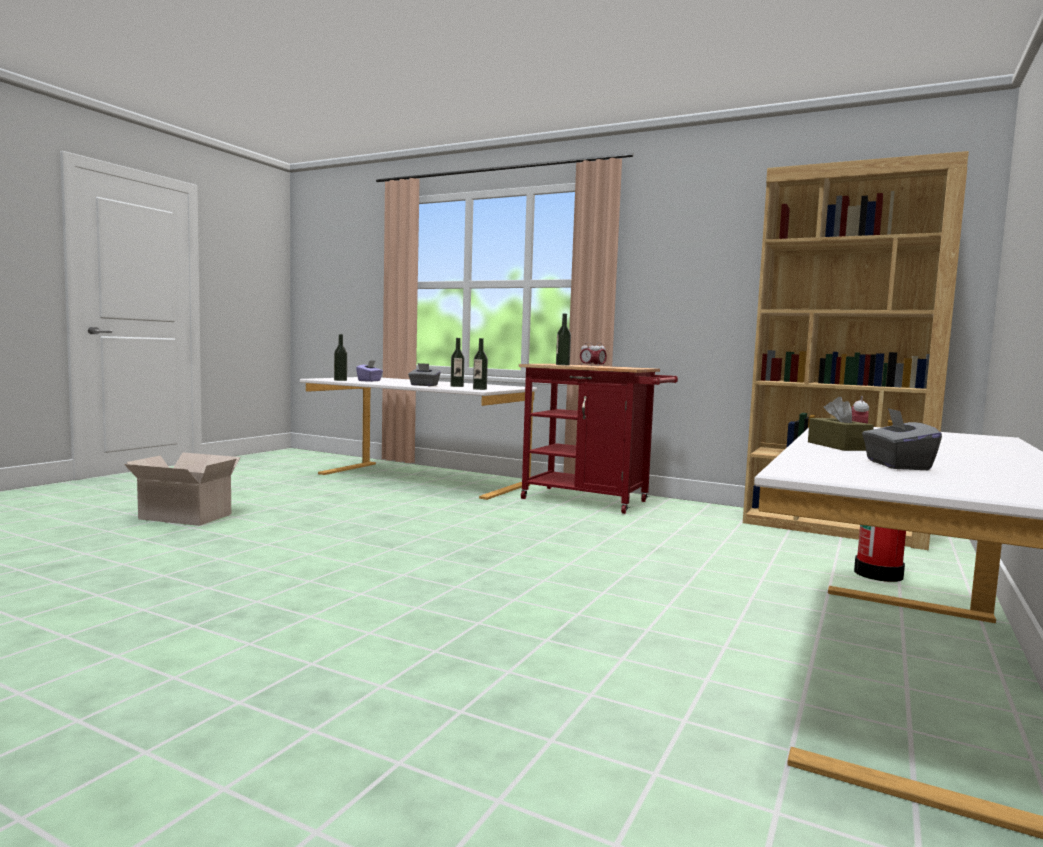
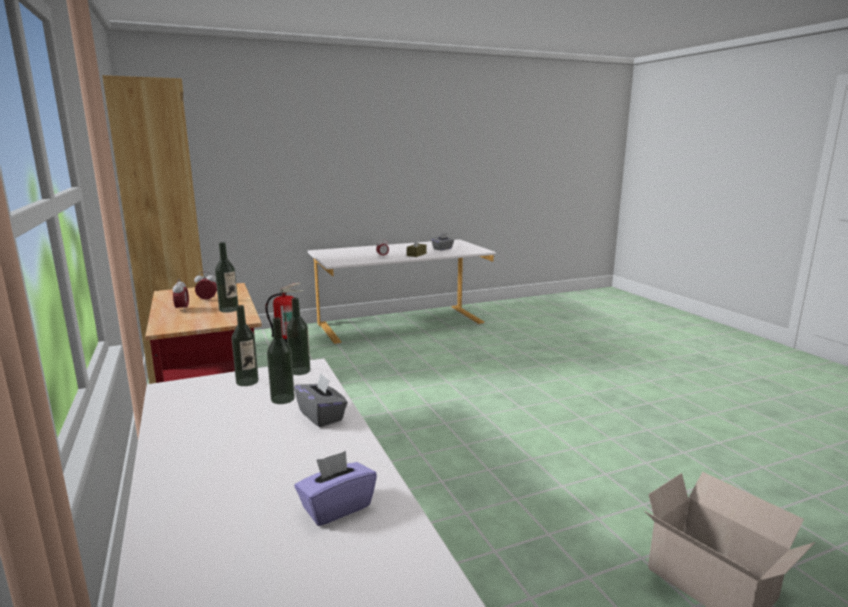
camera: 140 degrees left, 10 degrees up
bottle [334,334,347,381] -> bottle moved to [231,305,259,386]

